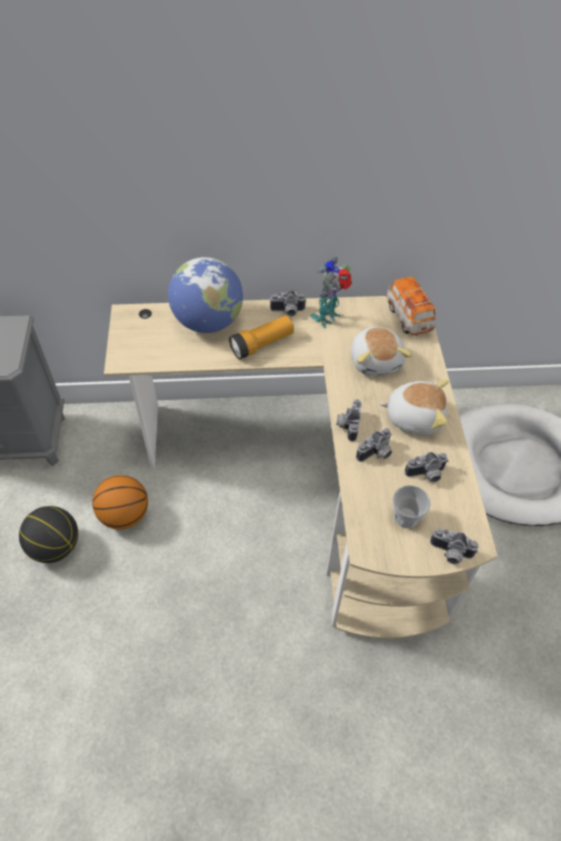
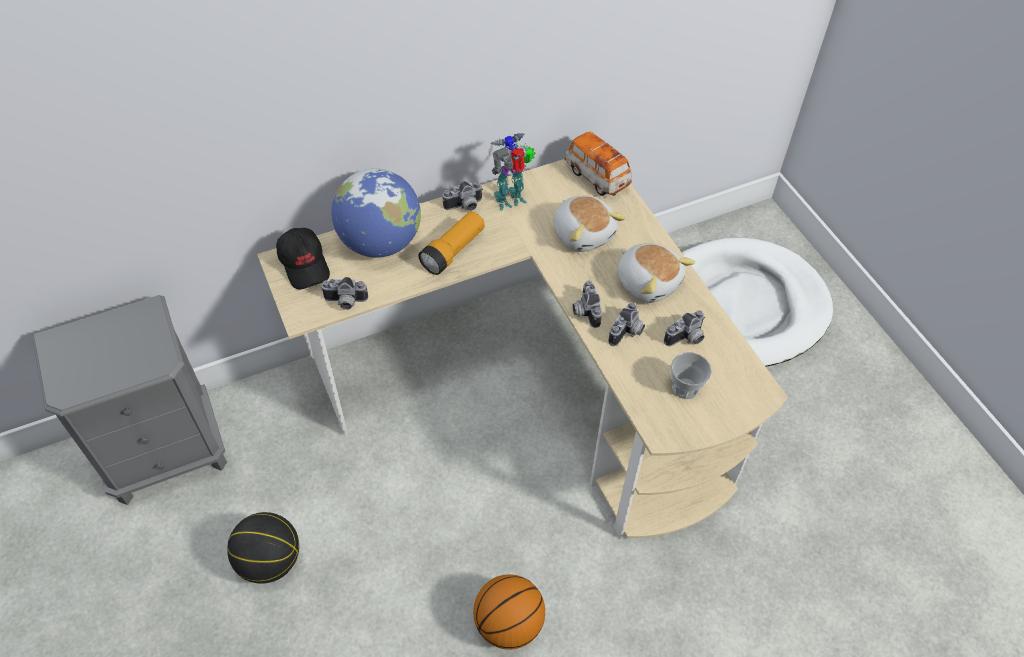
camera: 20 degrees left, 0 degrees up
basketball [93,475,148,530] -> basketball moved to [473,574,545,650]
toy robot [310,256,352,328] -> toy robot turned 45 degrees clockwise [490,133,536,211]
plush toy [379,380,449,435] -> plush toy turned 60 degrees clockwise [617,243,695,303]
camera [430,529,478,565] -> camera moved to [321,277,368,310]
none -> black cap [276,228,330,289]

